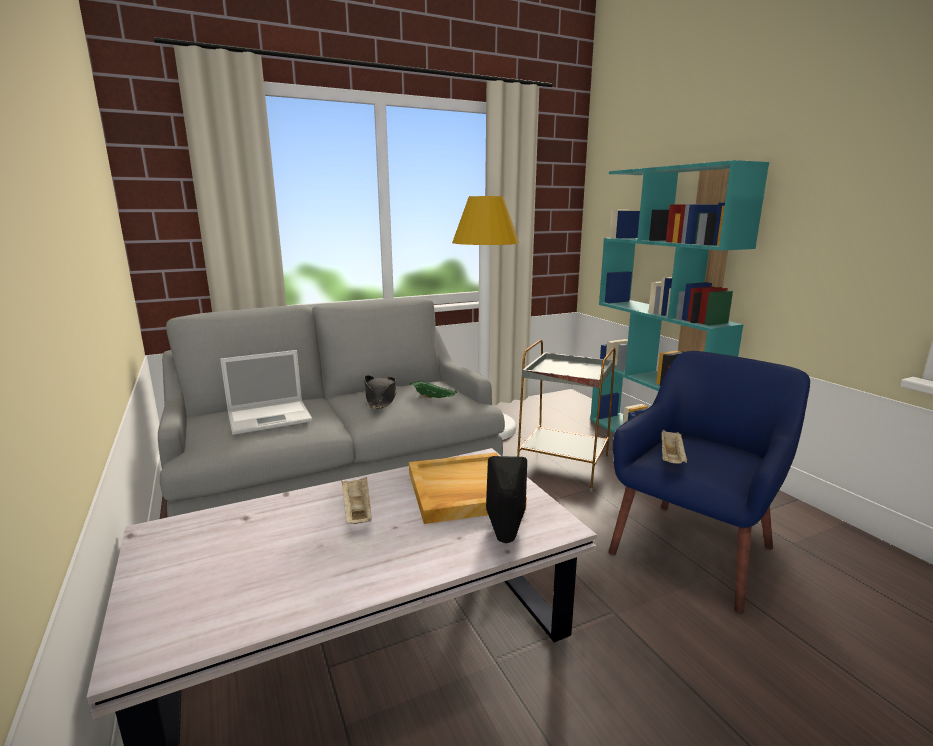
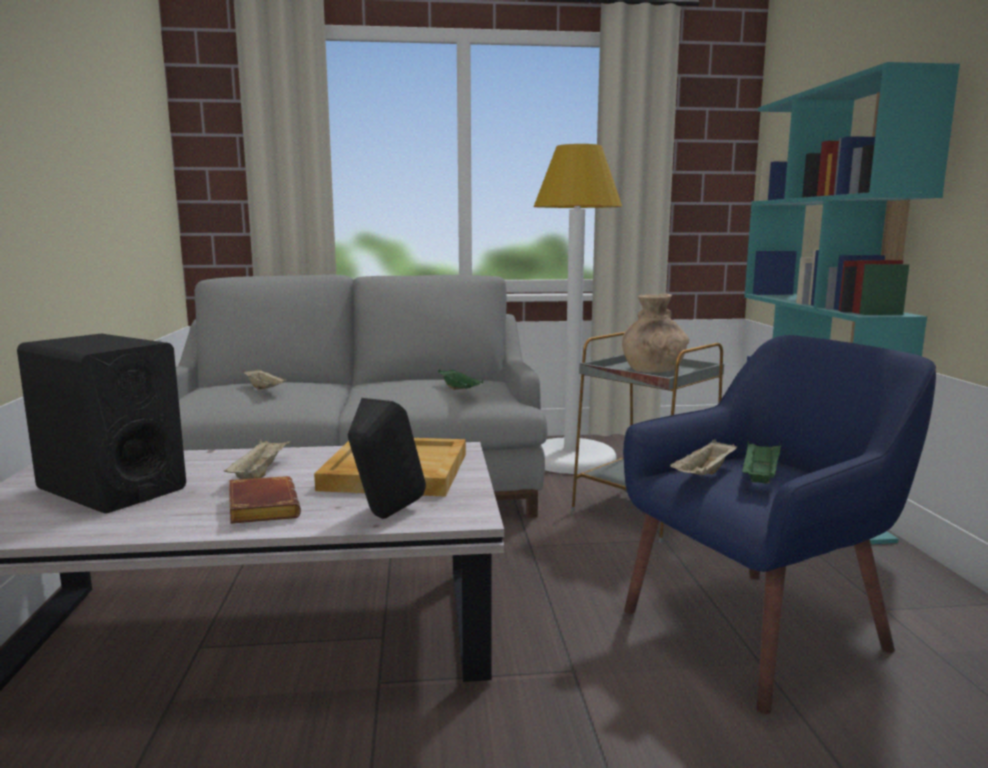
camera: 20 degrees right, 5 degrees down
laptop [220,350,313,435] -> beige tray [243,369,286,390]
black hat [364,375,397,410] -> none
none -> black speaker [17,334,186,514]
none -> brown book [229,476,301,524]
none -> brown vase [622,294,689,373]
none -> green tray [742,441,781,484]

